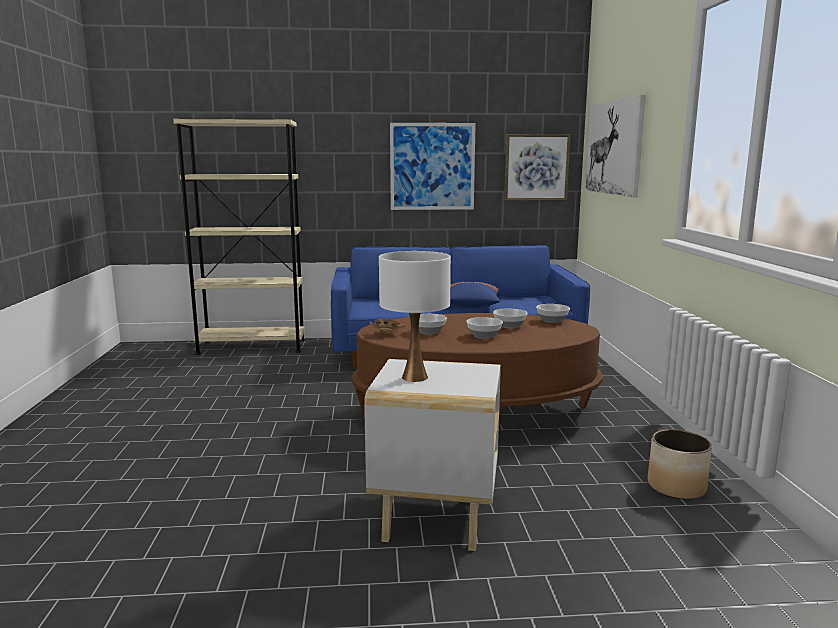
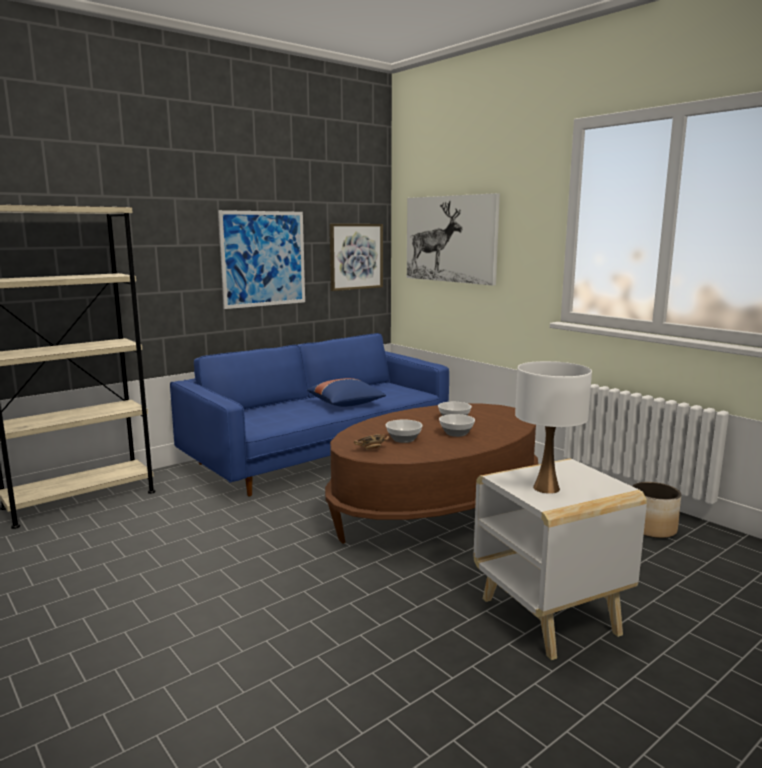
camera: 35 degrees left, 0 degrees up
bowl [536,304,570,323] -> none

